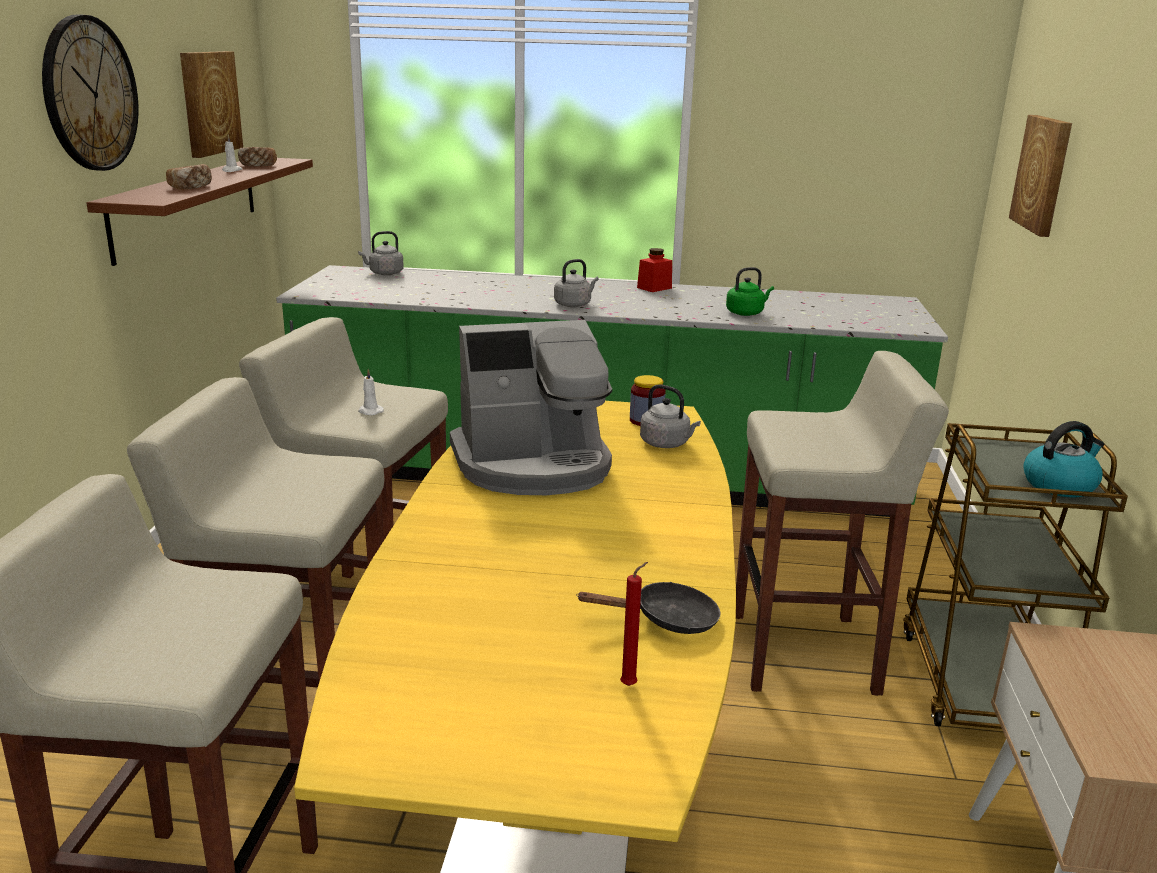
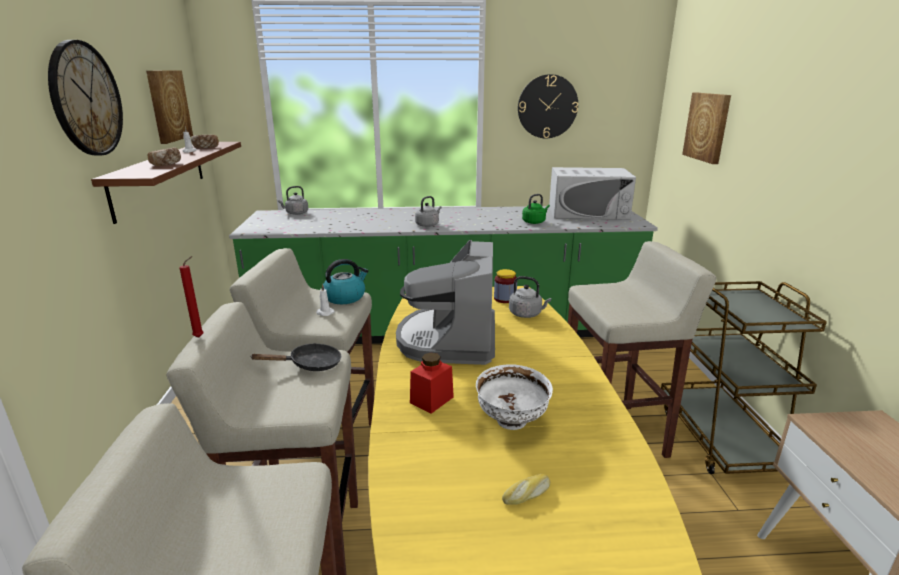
camera: 10 degrees left, 0 degrees up
coffee machine [450,320,612,495] -> coffee machine turned 120 degrees clockwise [396,240,495,365]
black frying pan [576,582,721,634] -> black frying pan moved to [250,343,341,371]
red candle [620,562,648,686] -> red candle moved to [179,256,204,338]
red jar [637,248,672,292] -> red jar moved to [410,352,454,414]
kettle [1023,421,1104,497] -> kettle moved to [323,259,368,304]
none -> white bowl [476,364,553,430]
none -> bread [502,474,550,505]
none -> wall clock [518,74,578,138]
none -> white microwave [549,167,636,220]

